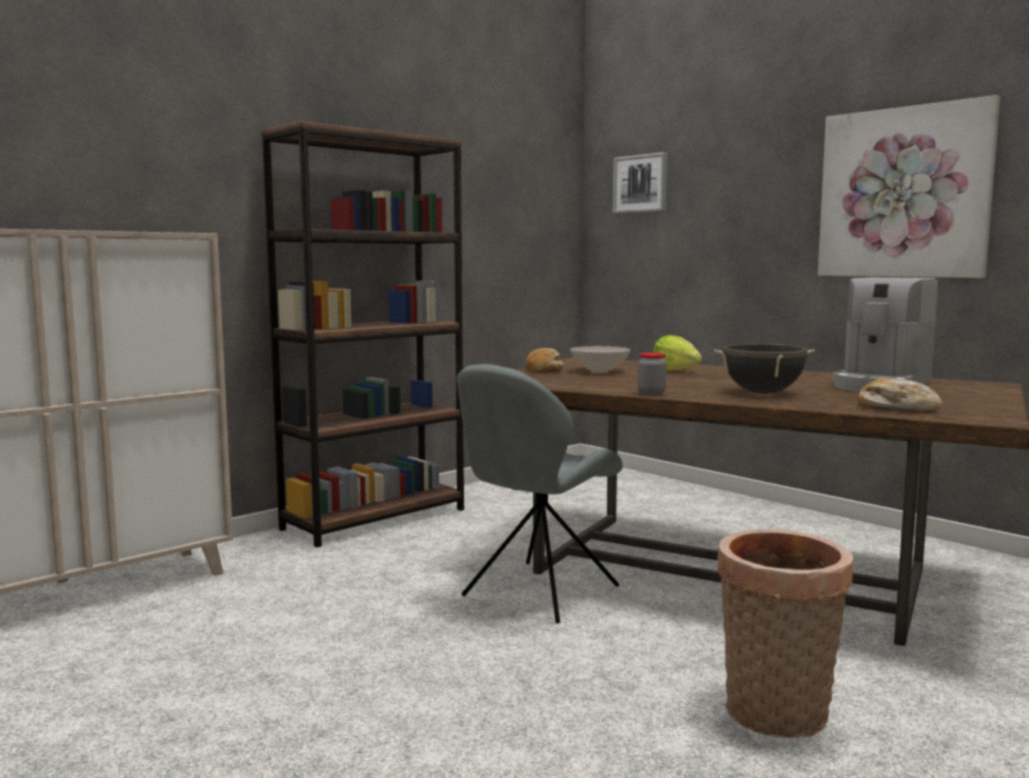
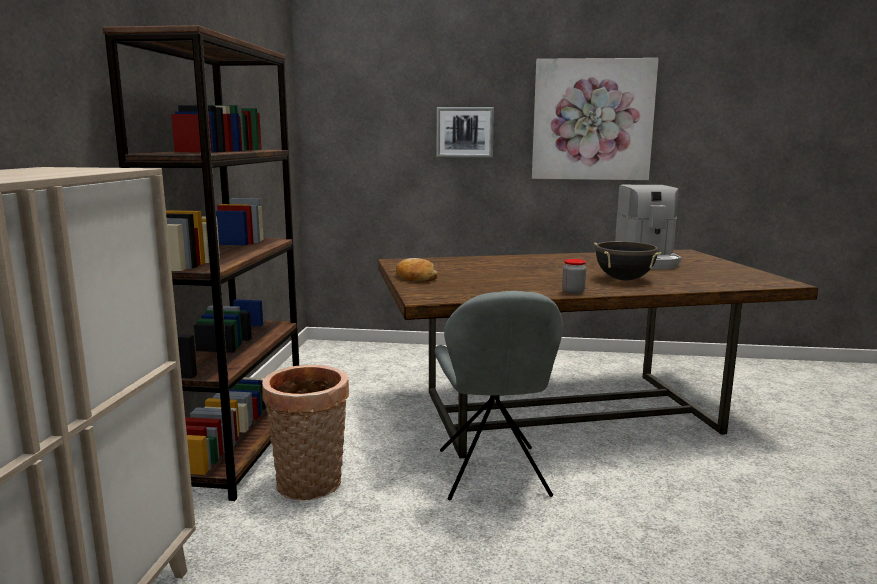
camera: 40 degrees left, 5 degrees up
white bowl [570,346,630,373] -> none
picture [613,152,668,214] -> picture moved to [437,107,494,158]
lettuce [653,335,702,371] -> none
basket [717,529,853,738] -> basket moved to [262,365,349,500]
bread [858,378,942,412] -> none

